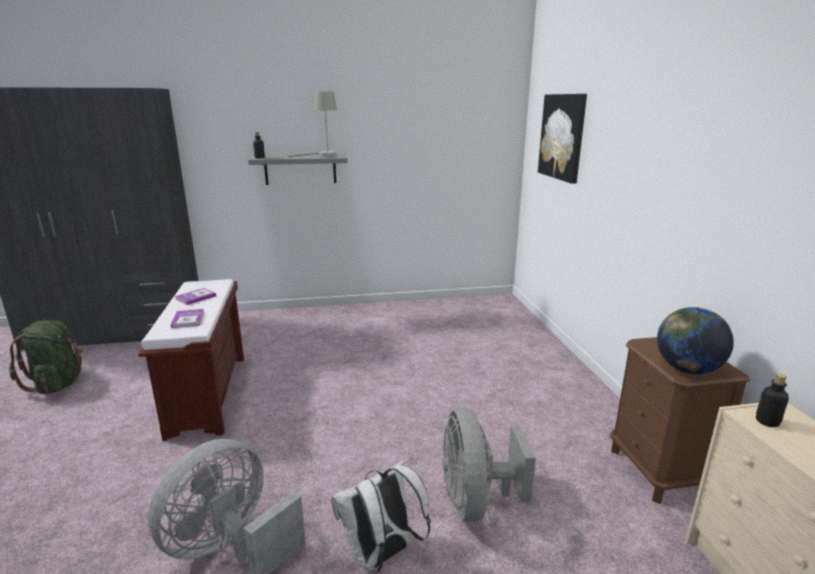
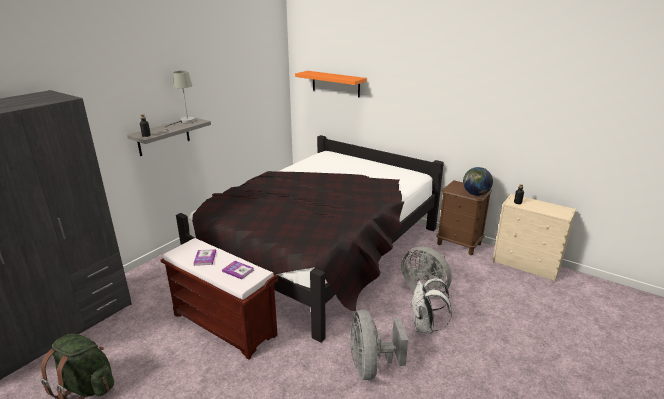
camera: 45 degrees left, 5 degrees up
picture [538,94,587,184] -> orange shelf [295,71,367,97]
none -> black bed [176,135,444,343]

